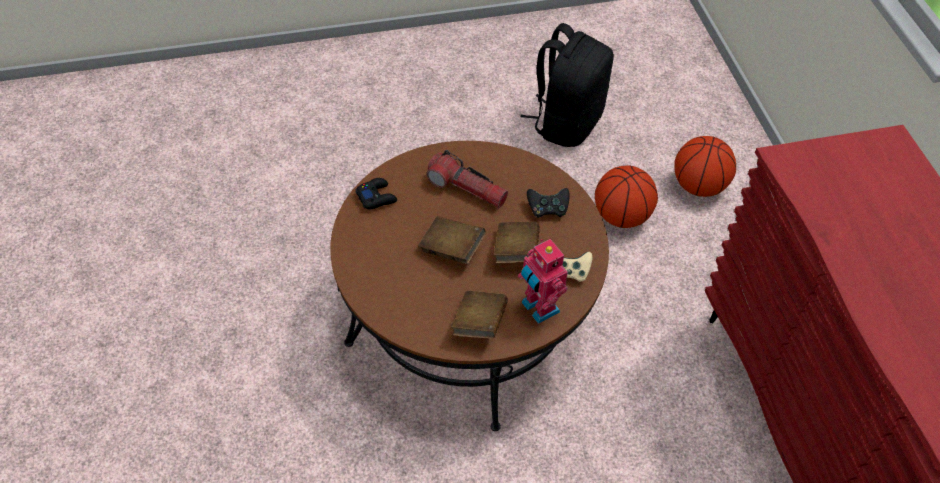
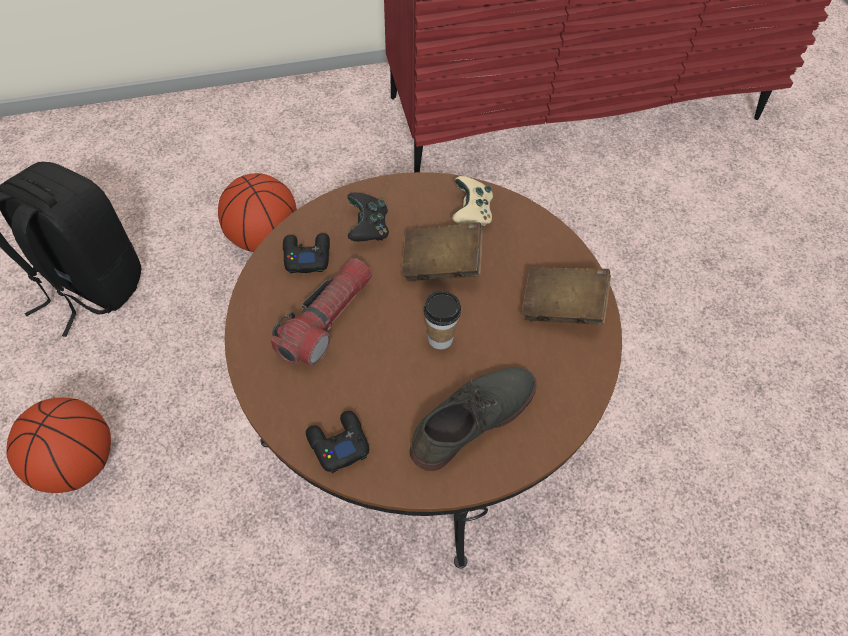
camera: 90 degrees left, 5 degrees up
brown book [418,216,486,264] -> cup [424,291,461,349]
toy robot [518,239,568,324] -> none
basketball [674,136,736,197] -> basketball moved to [6,397,111,493]
none -> black game controller [283,233,330,274]
none -> grey shoe [410,367,537,471]

